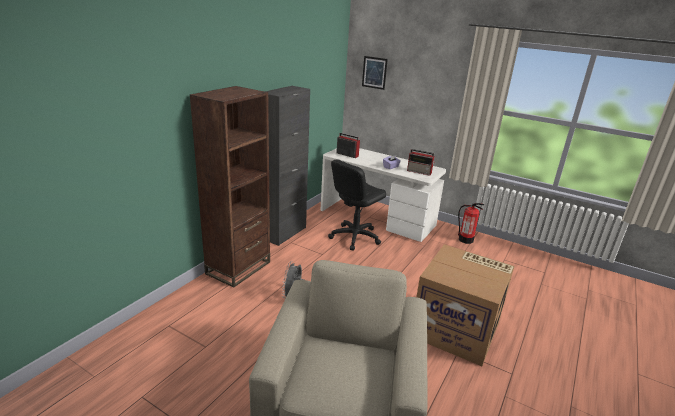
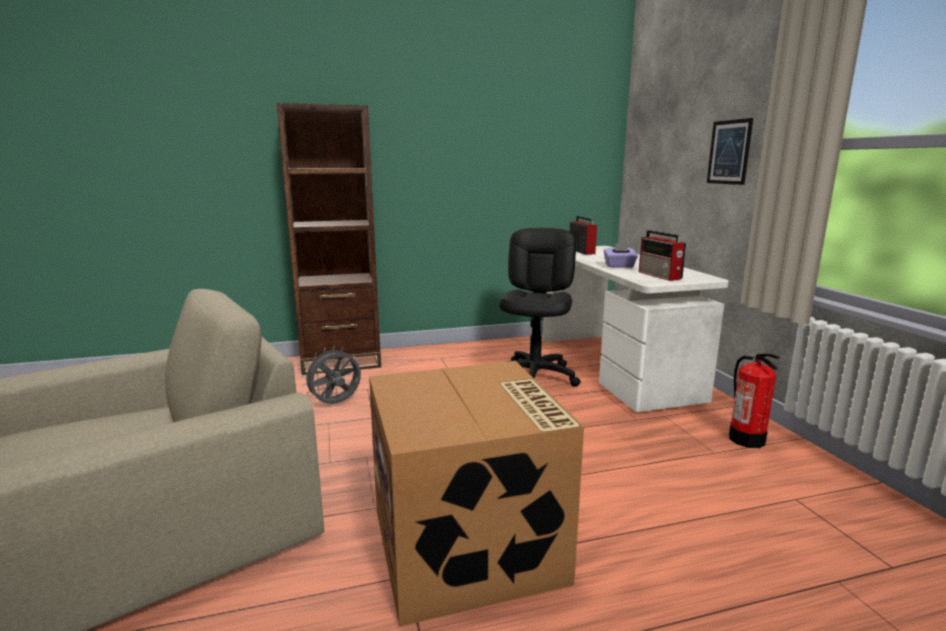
camera: 45 degrees right, 10 degrees down
black cabinet [265,86,310,246] -> none
black office chair [328,159,386,250] -> black office chair turned 105 degrees clockwise [499,228,581,387]
picture [362,56,388,90] -> picture moved to [707,118,753,185]

